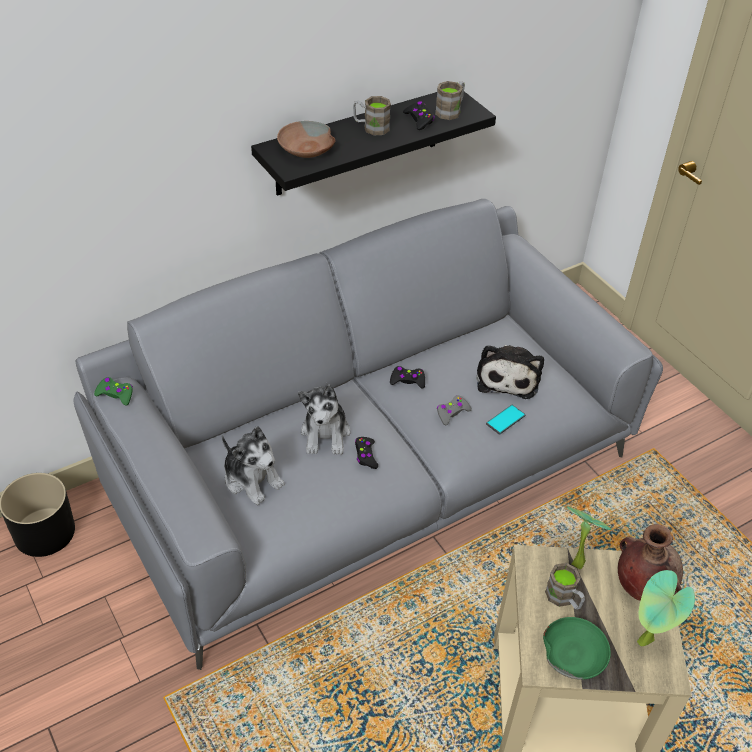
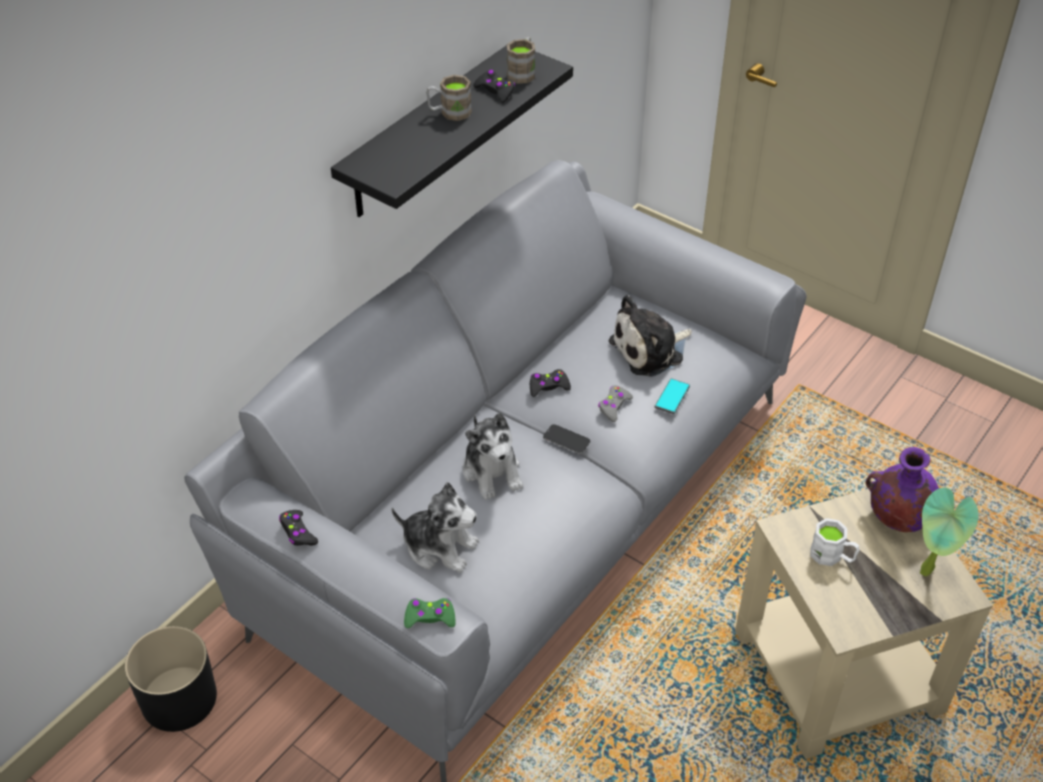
camera: 20 degrees left, 0 degrees up
green game controller [94,377,133,406] -> green game controller moved to [404,598,456,628]
brown bowl [277,121,336,158] -> none
black game controller [355,437,378,469] -> black game controller moved to [279,510,318,546]
plush toy [476,345,544,399] -> plush toy turned 75 degrees clockwise [609,295,692,377]
green bowl [543,617,611,680] -> none
brown mug [545,563,585,610] -> white mug [810,518,860,566]
potted plant [567,507,611,569] -> none
brown vase [618,524,683,601] -> purple vase [866,447,939,532]
none -> phone [543,424,590,454]

